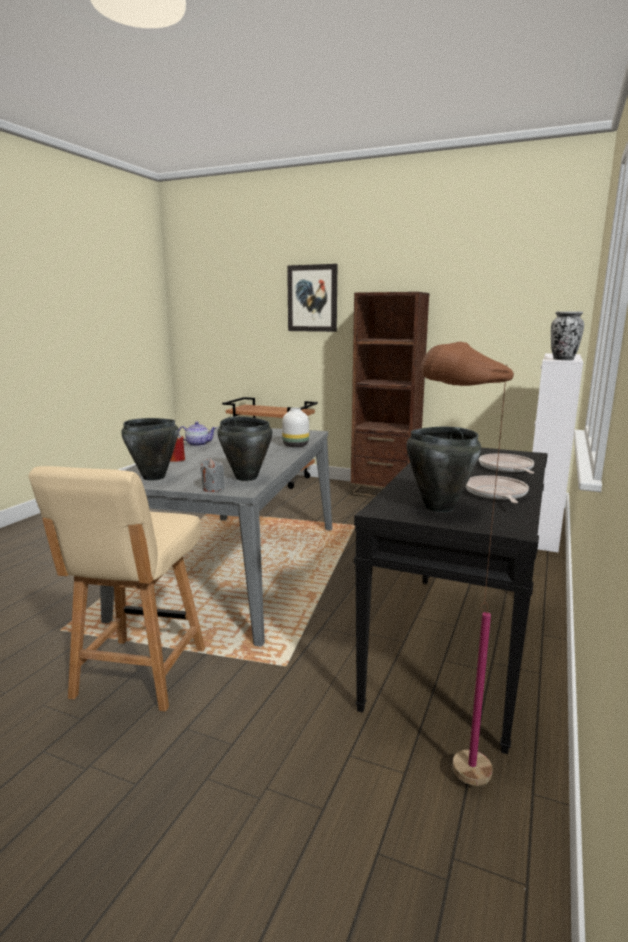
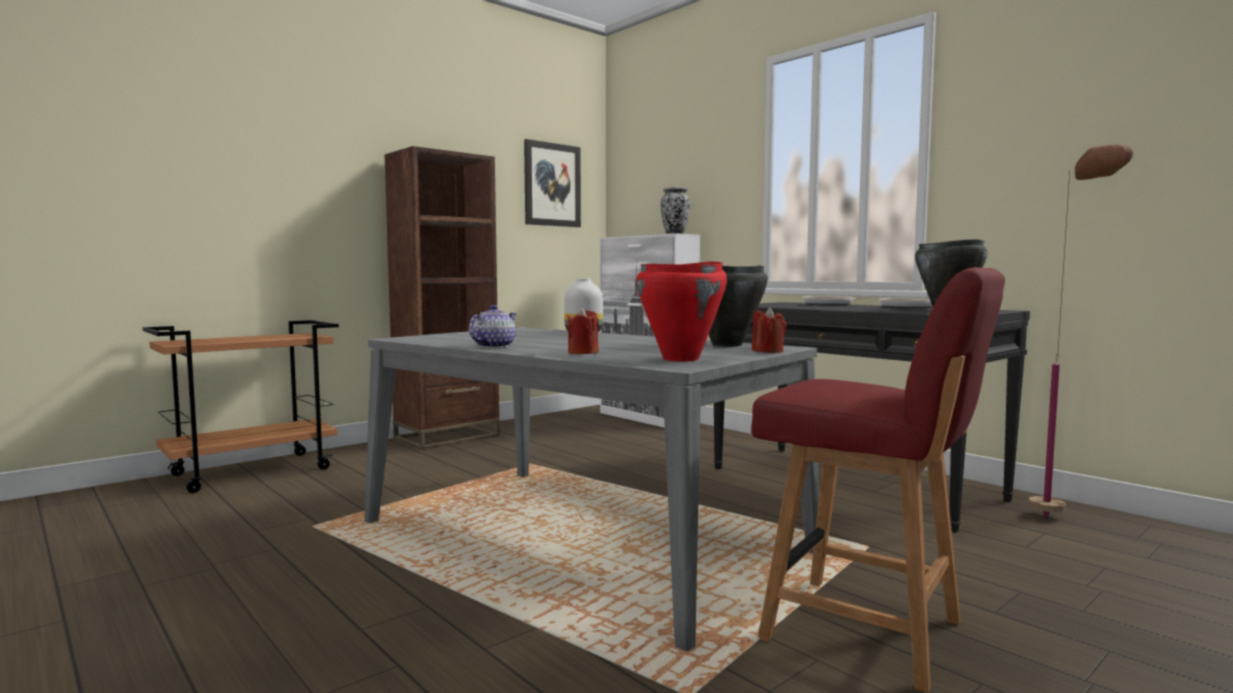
camera: 65 degrees left, 10 degrees down
beige chair [28,466,205,711] -> red chair [751,267,1005,693]
black cooking pot [121,418,179,481] -> red cooking pot [636,261,727,361]
grey candle [200,459,225,492] -> red candle [752,307,786,353]
picture [287,264,337,332] -> picture moved to [524,139,581,227]

